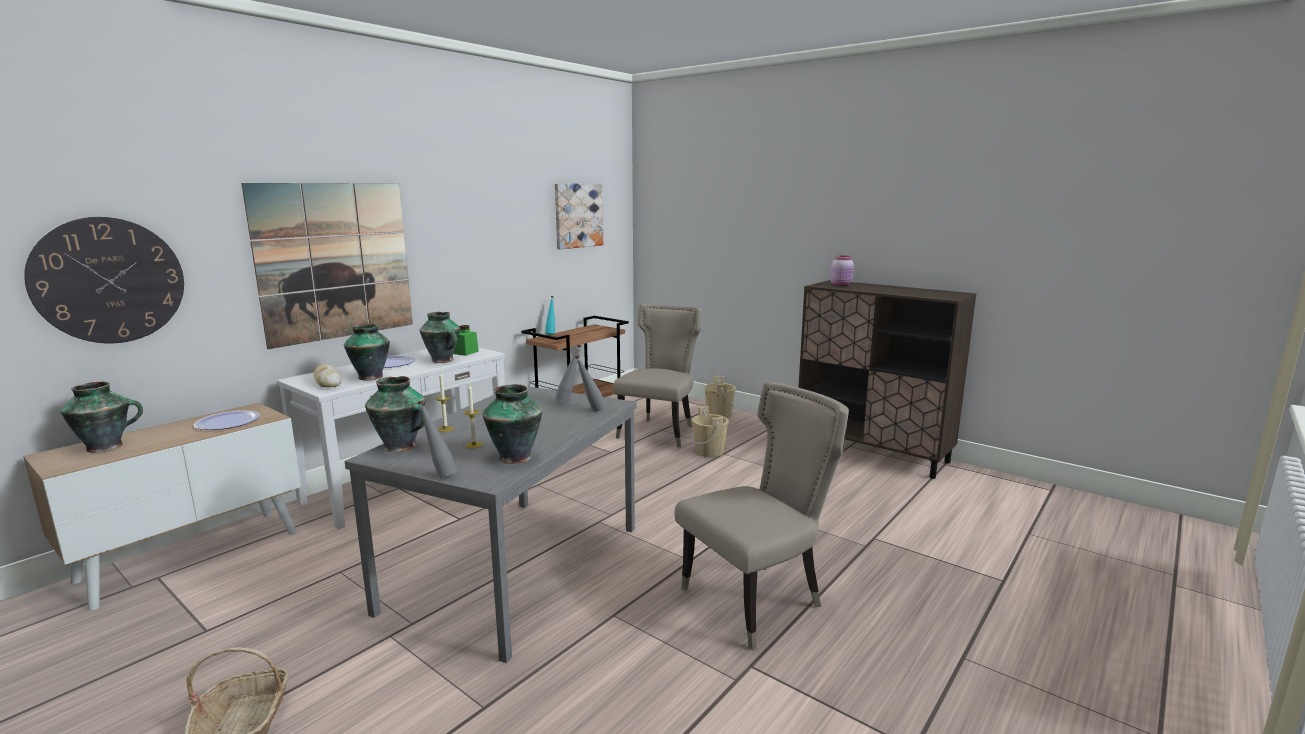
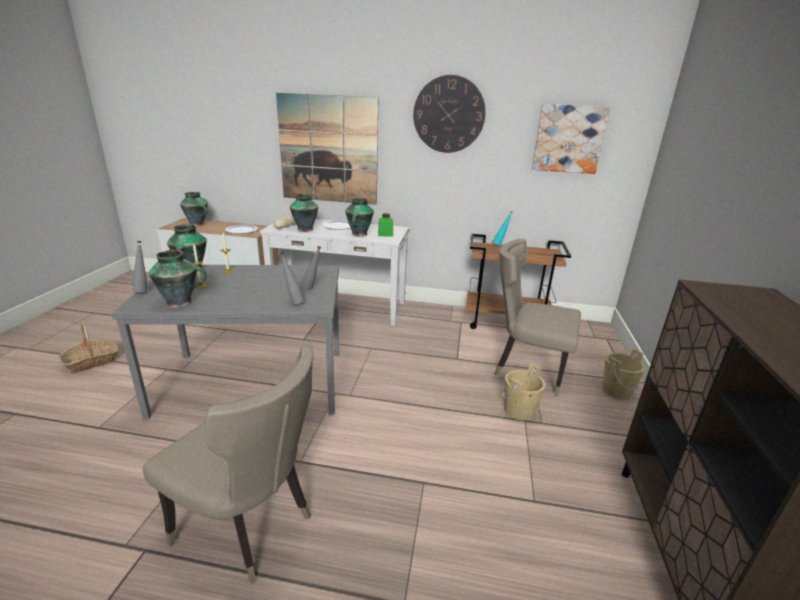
camera: 60 degrees right, 10 degrees up
wall clock [24,217,184,343] -> wall clock moved to [413,75,486,153]
beige chair [613,304,702,448] -> beige chair turned 150 degrees counterclockwise [495,238,581,396]
pink jar [830,256,854,286] -> none

